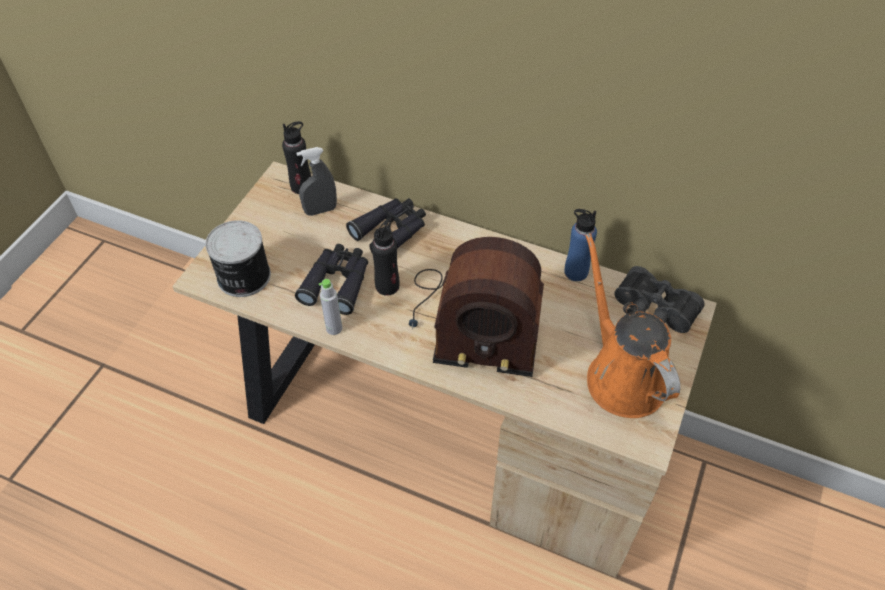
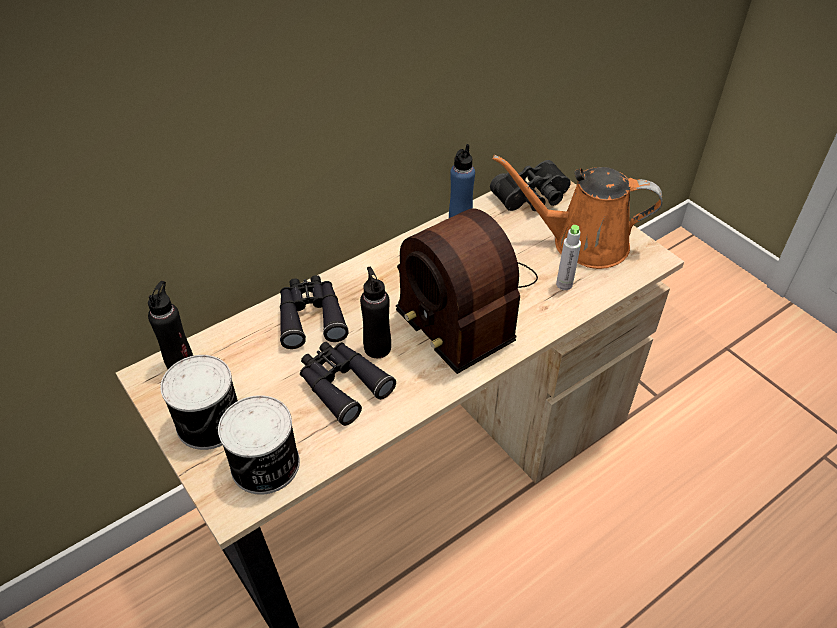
camera: 60 degrees left, 5 degrees down
grey spray bottle [296,147,337,216] -> none
grey bottle [319,279,342,335] -> grey bottle moved to [556,225,581,290]
radio [409,237,544,377] -> radio turned 105 degrees clockwise [396,208,538,374]
none -> can [160,355,238,450]

